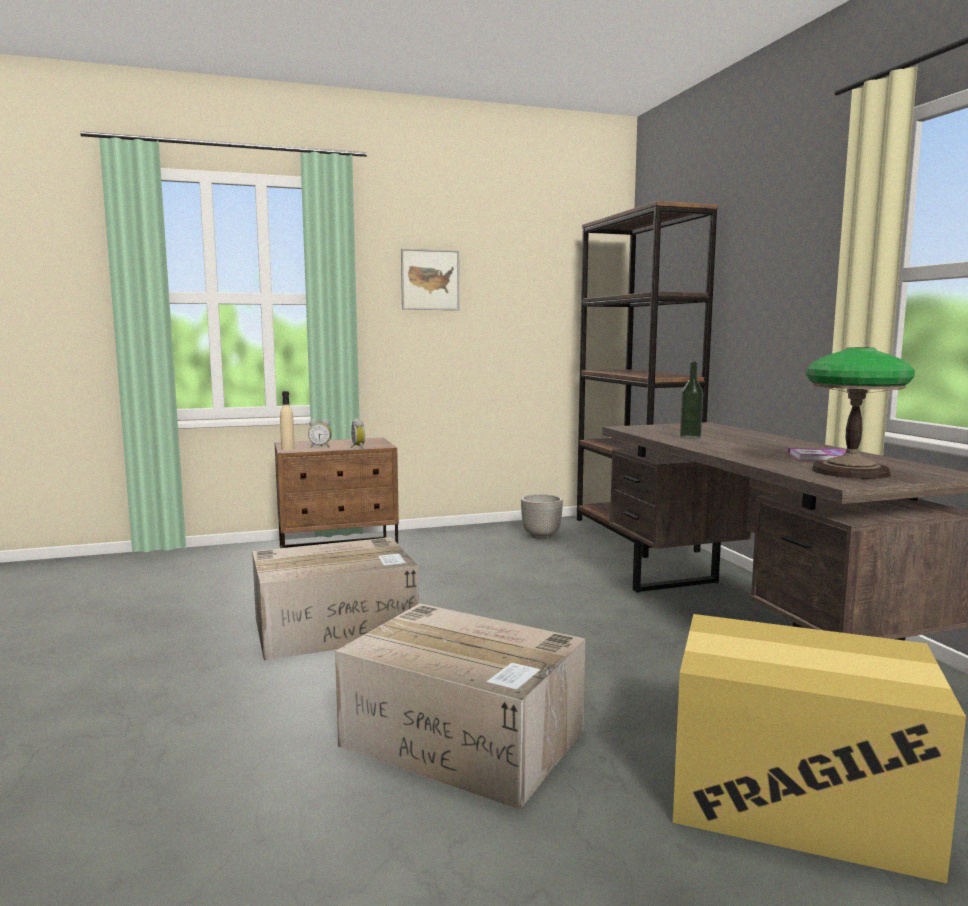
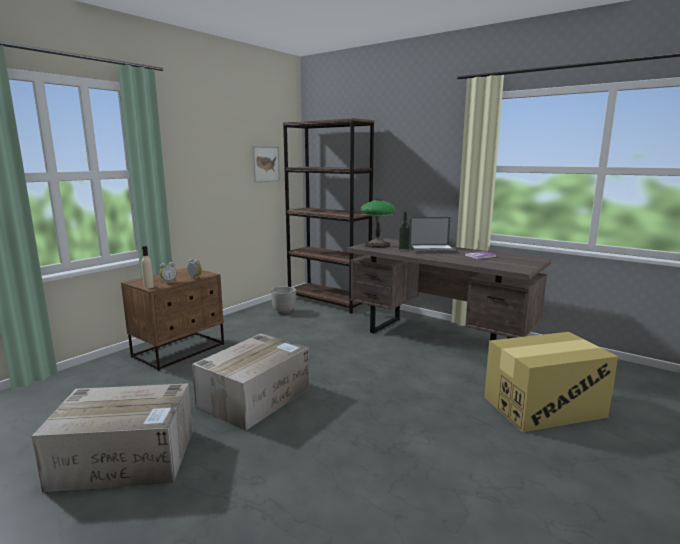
camera: 35 degrees left, 5 degrees up
cardboard box [335,603,585,810] -> cardboard box moved to [32,383,193,492]
picture [401,248,460,310] -> picture moved to [252,146,280,183]
table lamp [806,347,915,479] -> table lamp moved to [360,200,396,248]
none -> laptop [409,217,458,253]

